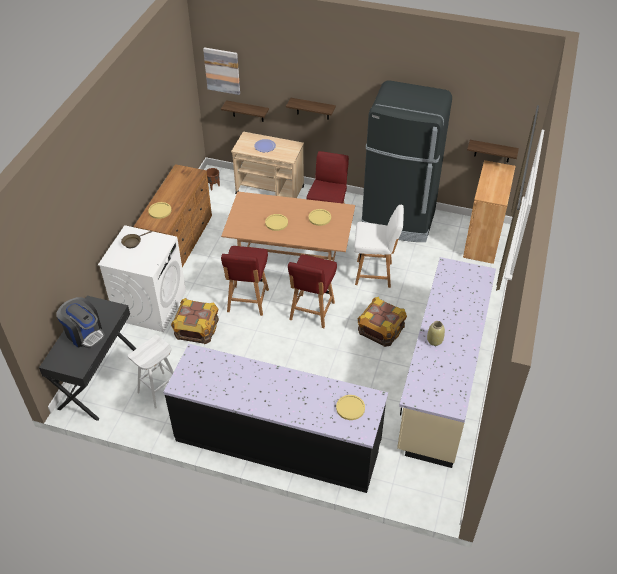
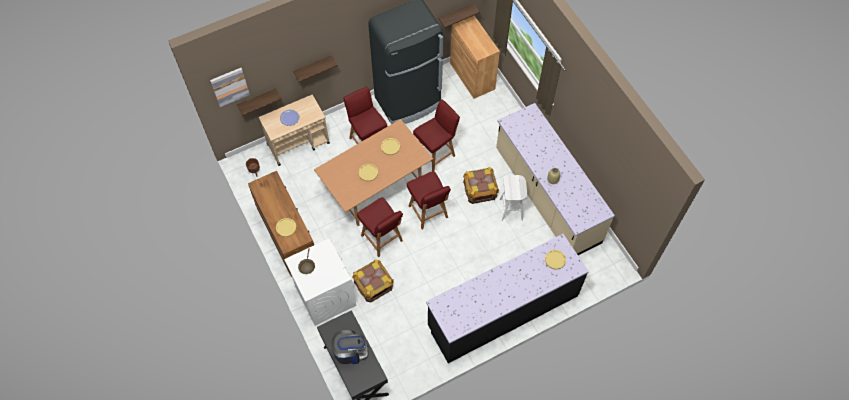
camera: 45 degrees left, 15 degrees up
white stool [127,335,174,409] -> white stool moved to [500,175,527,221]
white chair [354,205,404,288] -> red chair [413,100,460,171]

